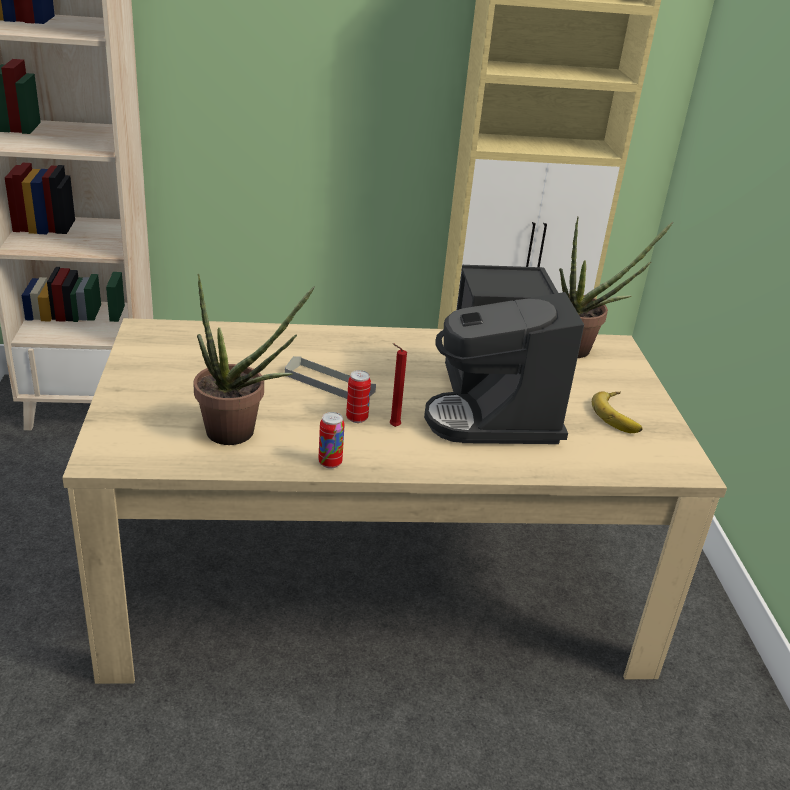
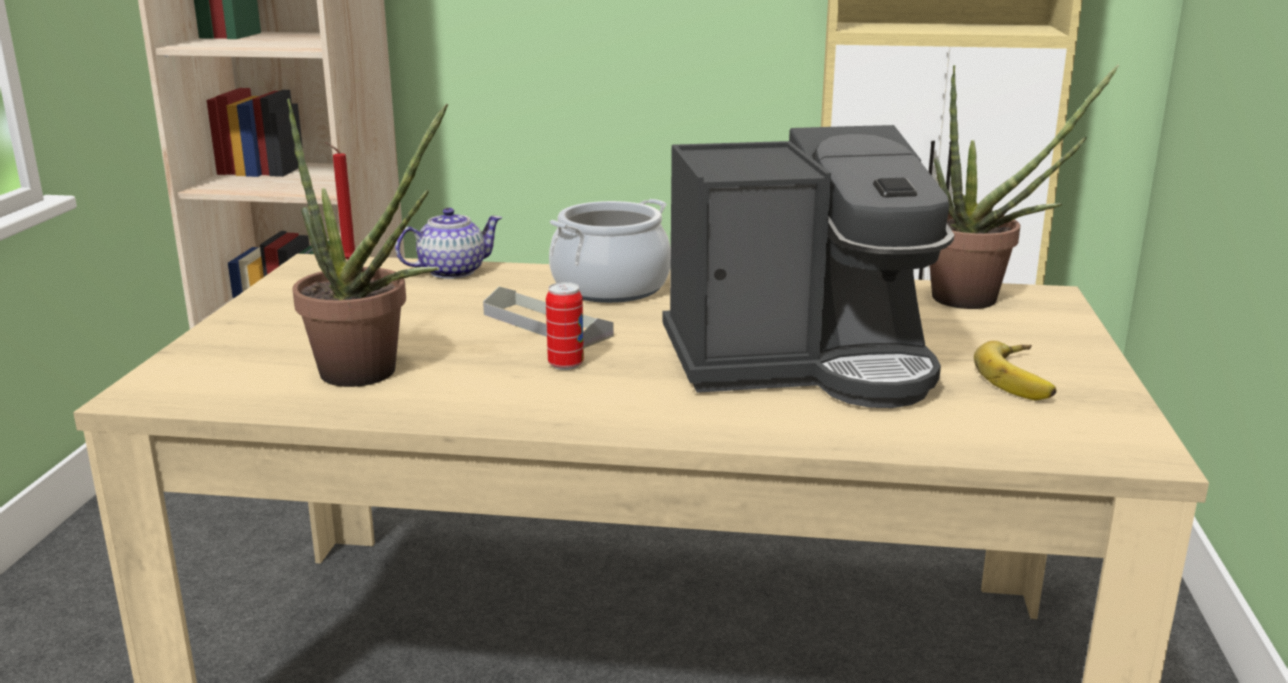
camera: 15 degrees right, 10 degrees down
can [318,412,345,469] -> none
red candle [389,343,407,427] -> red candle moved to [325,142,355,260]
coffee machine [424,265,584,444] -> coffee machine turned 105 degrees counterclockwise [663,125,954,408]
none -> teapot [395,208,503,279]
none -> cooking pot [549,199,671,303]

